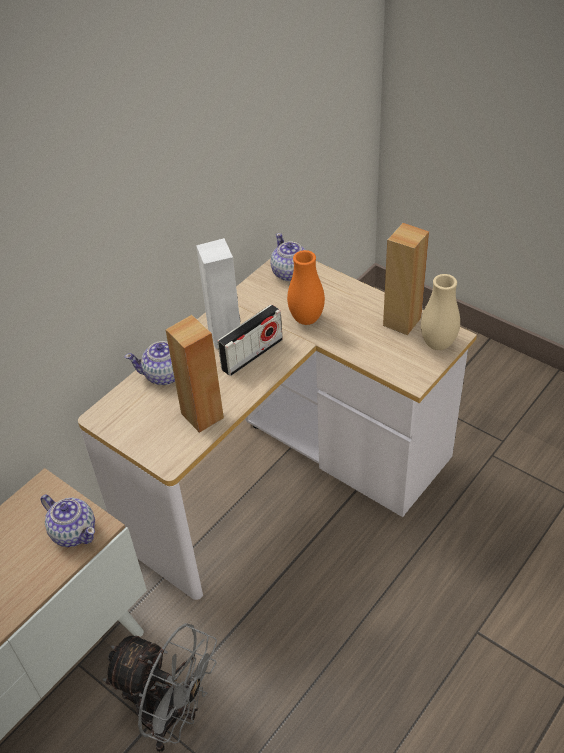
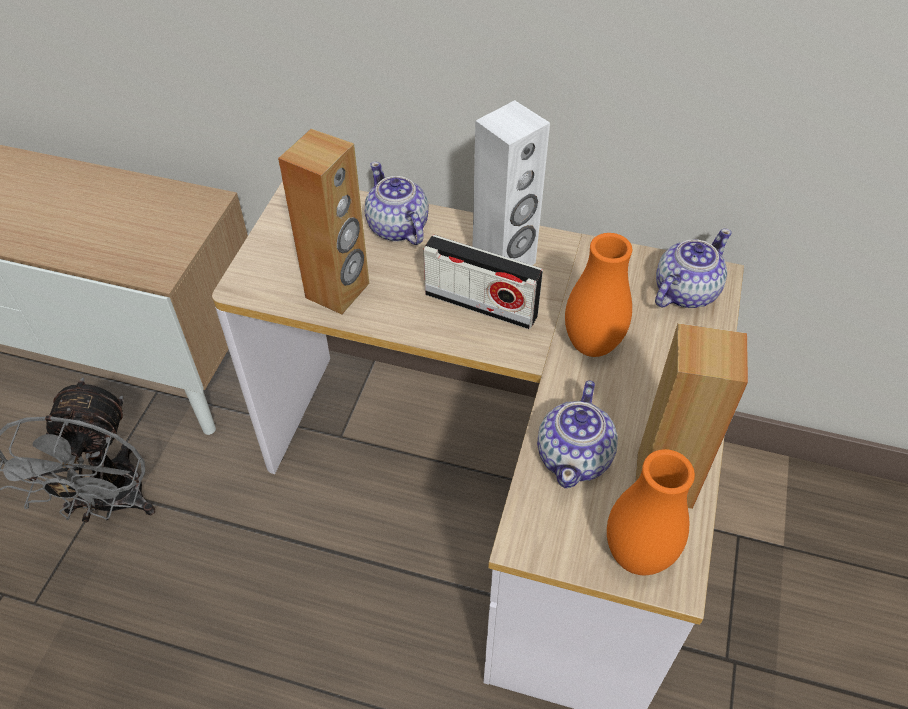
camera: 65 degrees right, 5 degrees up
teapot [40,495,95,547] -> teapot moved to [537,380,618,488]
beige vase [421,274,460,350] -> orange vase [607,449,695,575]

